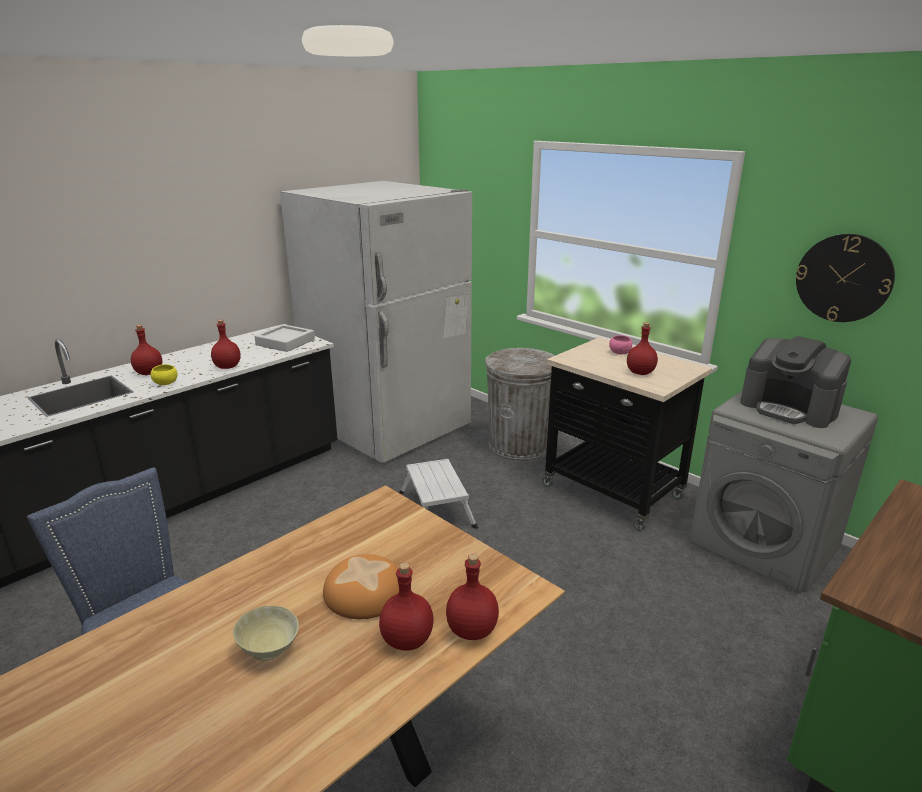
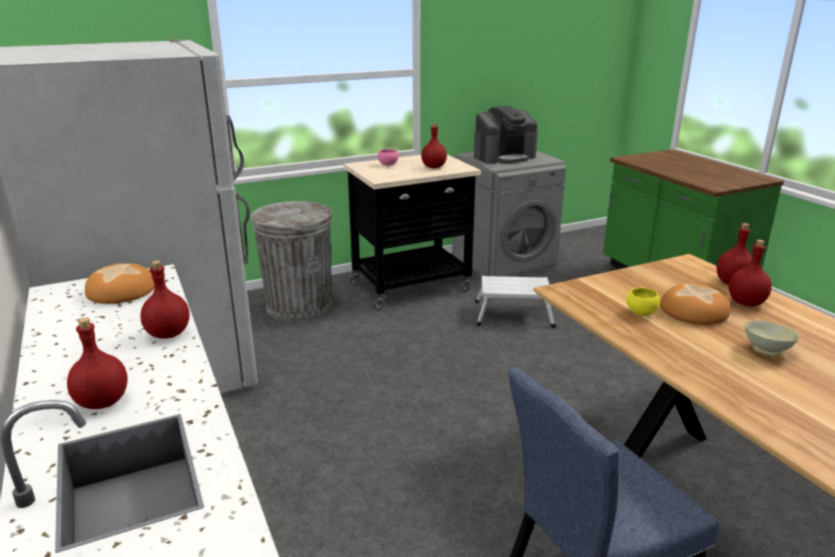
camera: 70 degrees left, 0 degrees up
yellow bowl [151,364,177,385] -> yellow bowl moved to [626,288,660,316]
grey tray [254,324,315,352] -> bread [85,264,155,304]
white step ladder [399,459,478,529] -> white step ladder moved to [474,276,556,329]
wall clock [796,234,895,322] -> none

